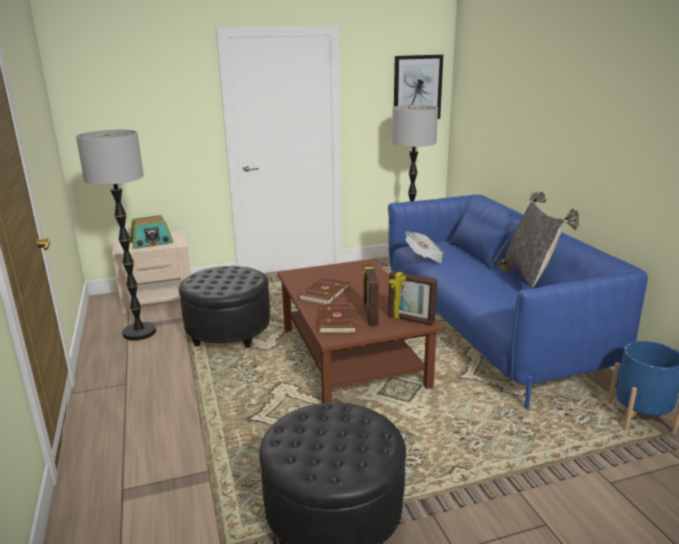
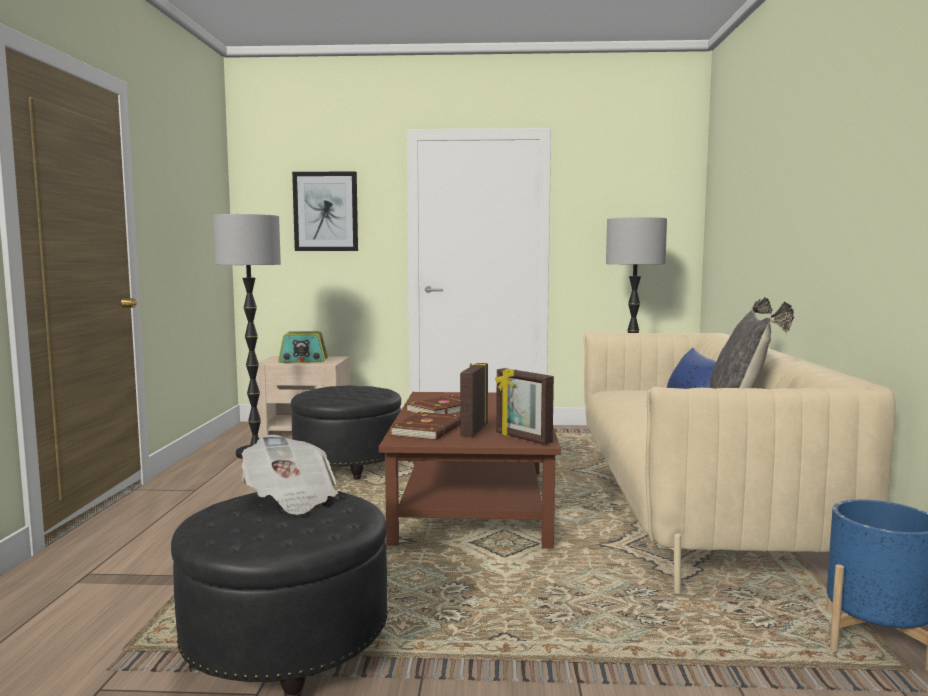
camera: 20 degrees right, 15 degrees down
blue sofa [388,195,648,409] -> beige sofa [584,332,895,594]
picture [394,55,443,119] -> picture moved to [292,171,358,251]
newspaper [405,231,443,263] -> newspaper moved to [242,435,338,515]

